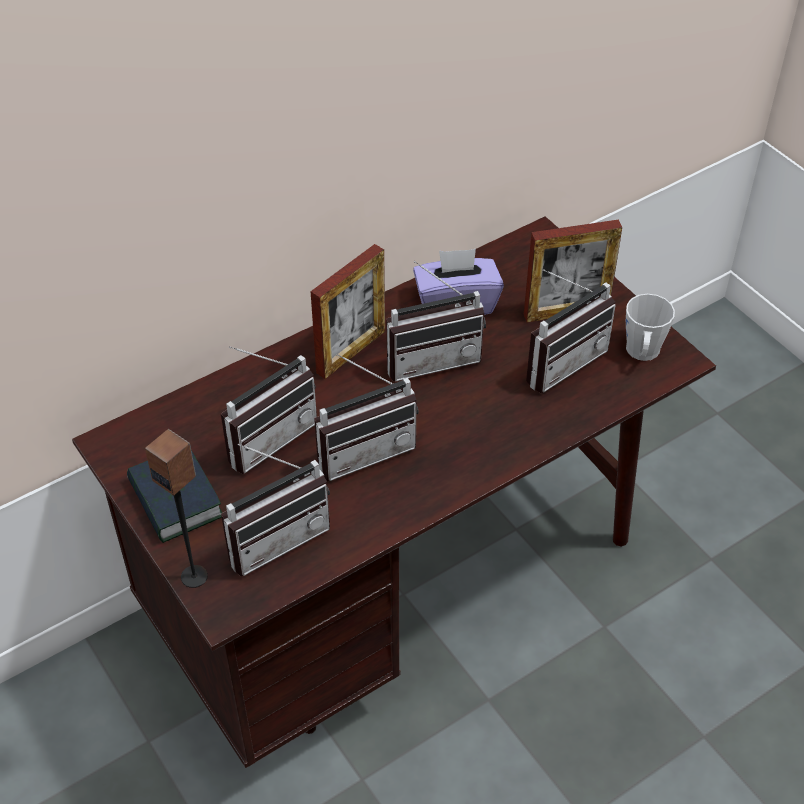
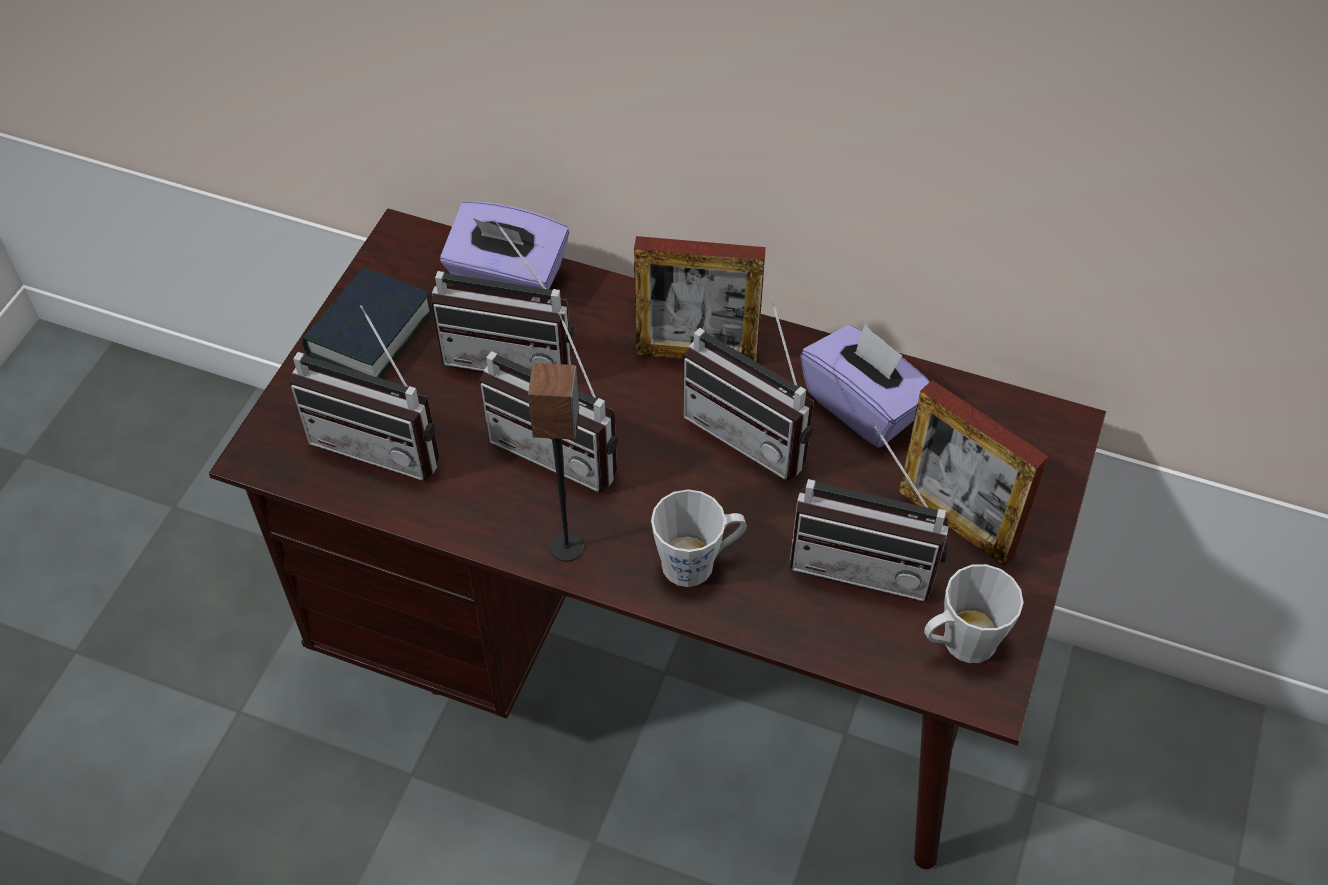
camera: 55 degrees right, 5 degrees up
speaker [145,429,208,588] -> speaker moved to [528,363,584,562]
none -> purple tissue box [440,201,569,289]
none -> grey mug [651,489,747,587]

